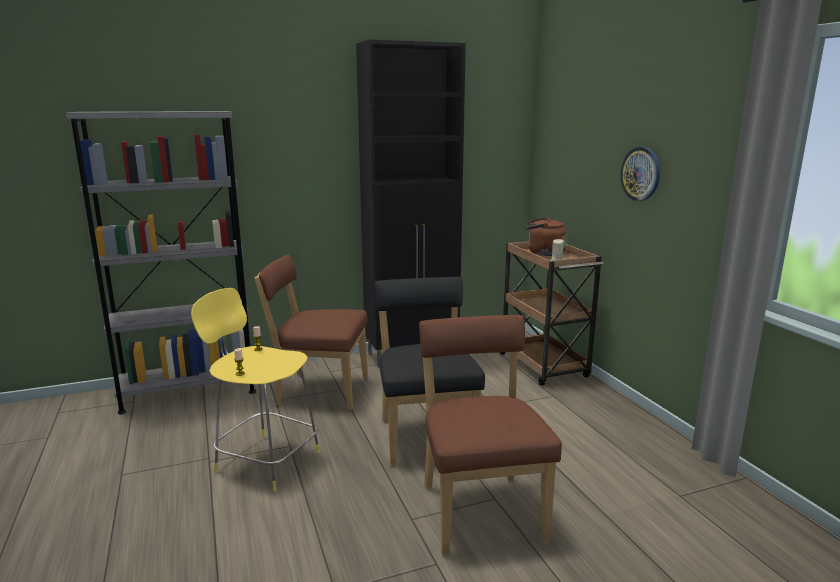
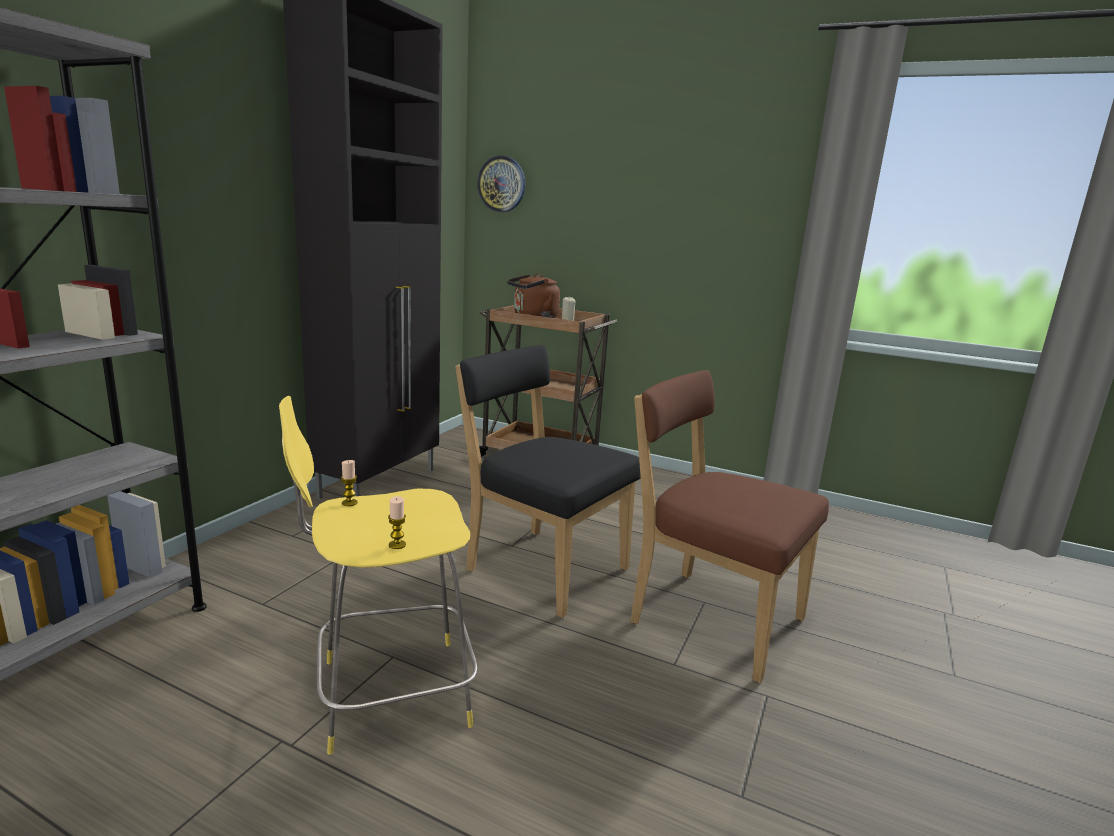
camera: 45 degrees left, 0 degrees up
brown chair [254,255,368,411] -> none
wall clock [620,147,660,201] -> wall clock moved to [477,155,526,212]

